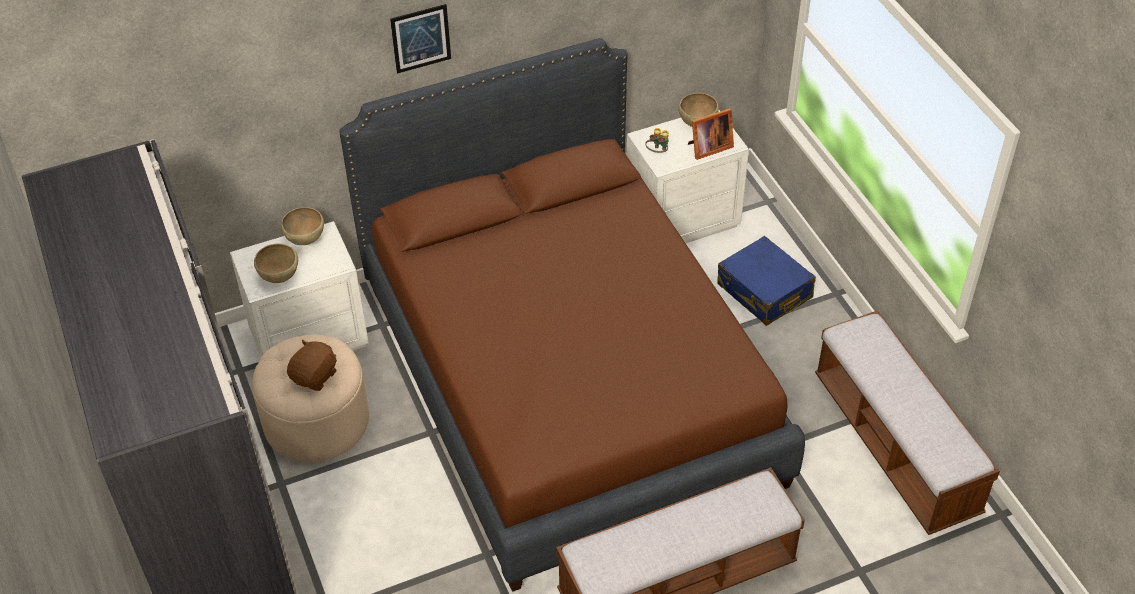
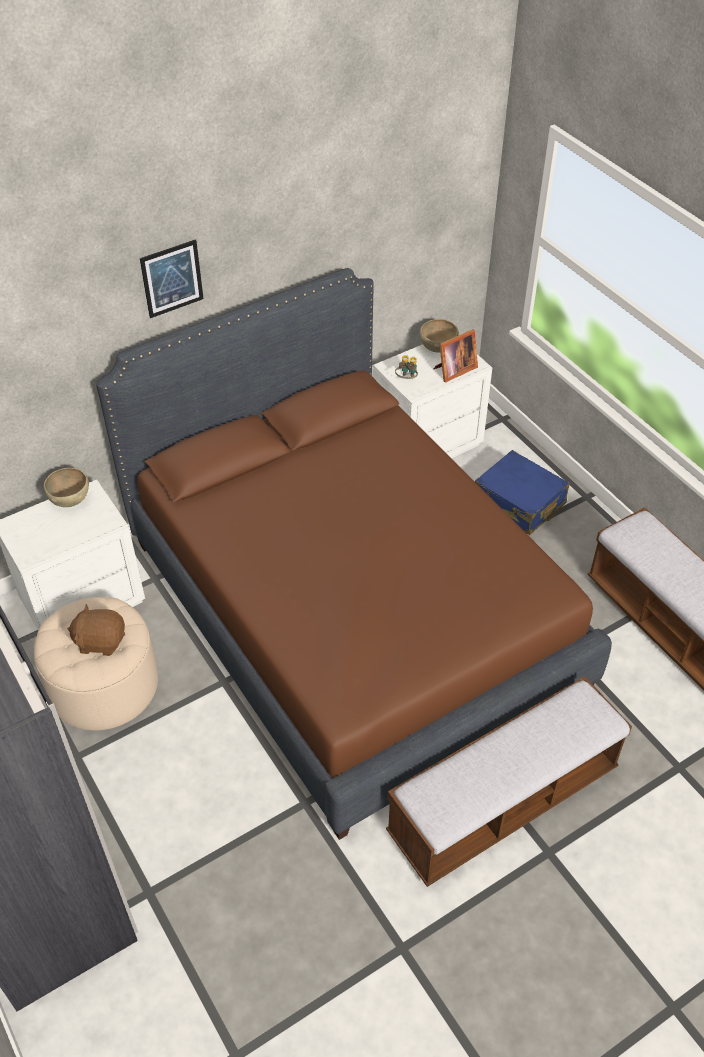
camera: 10 degrees left, 0 degrees up
brown bowl [254,244,298,283] -> none
brown plush toy [287,339,337,391] -> brown plush toy turned 105 degrees counterclockwise [68,604,125,656]

